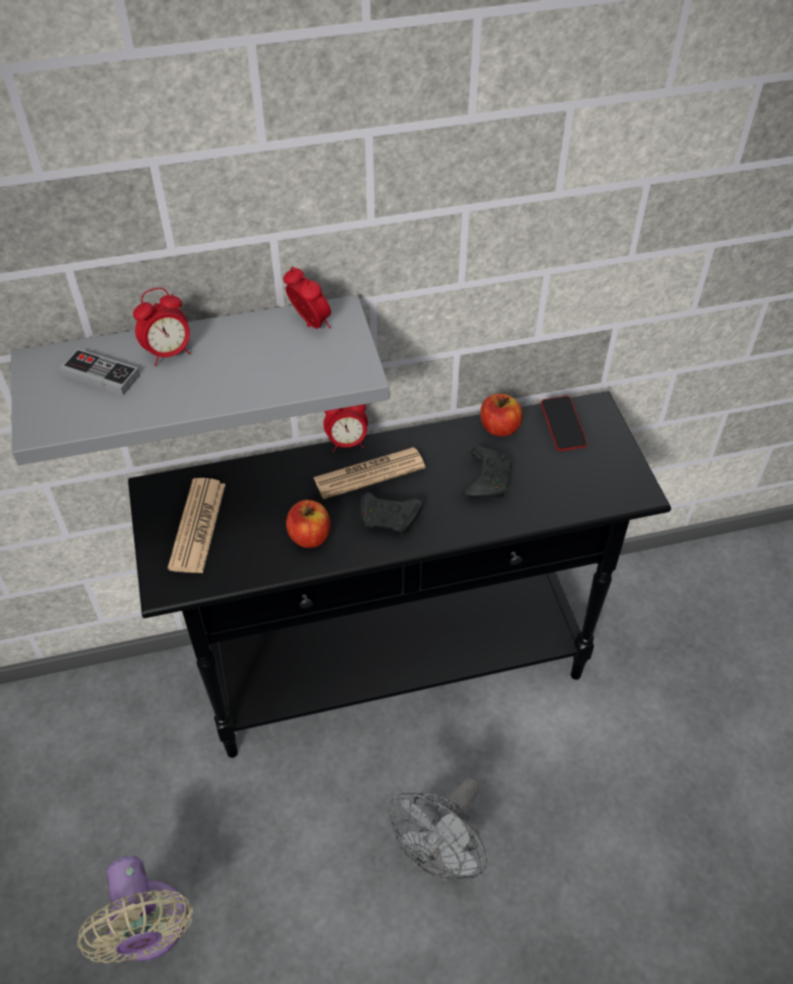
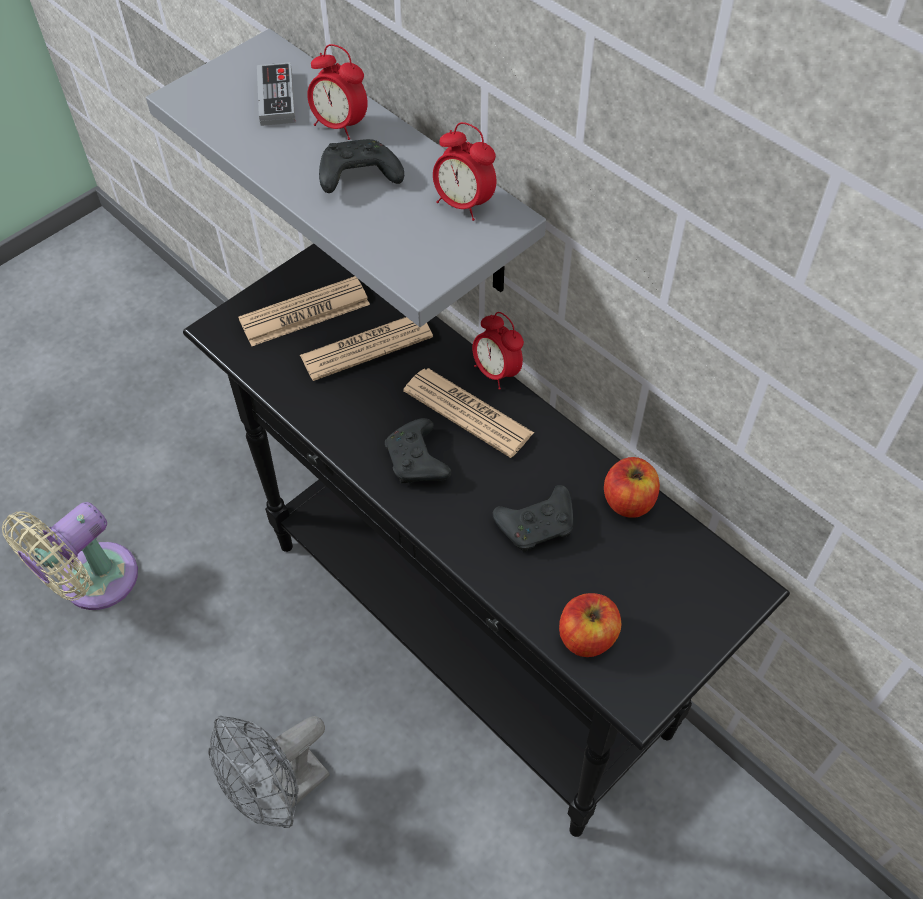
camera: 60 degrees right, 5 degrees up
alarm clock [283,267,331,329] -> alarm clock turned 105 degrees clockwise [433,122,497,221]
apple [286,500,330,548] -> apple moved to [559,593,621,657]
grey fan [389,778,487,882] -> grey fan turned 45 degrees counterclockwise [208,716,330,828]
phone [541,396,587,451] -> none
none -> newspaper [300,317,433,381]
none -> black game controller [319,139,404,193]

